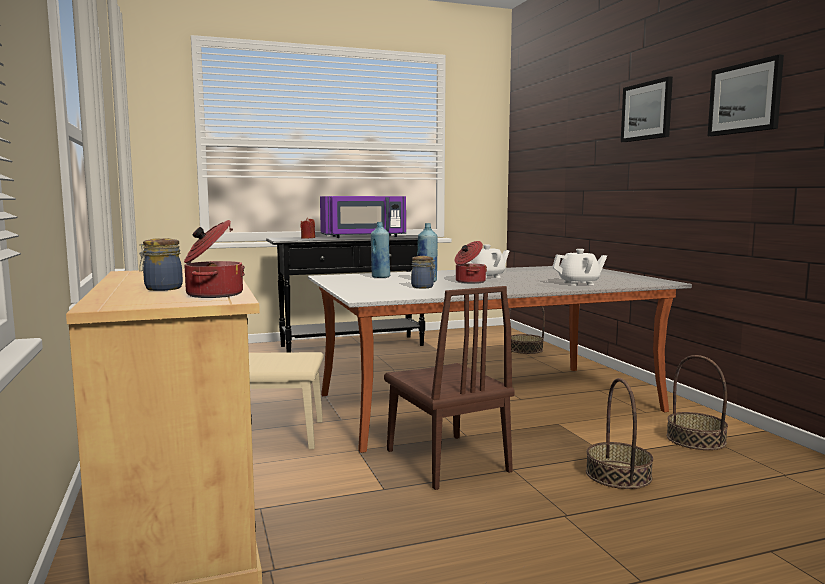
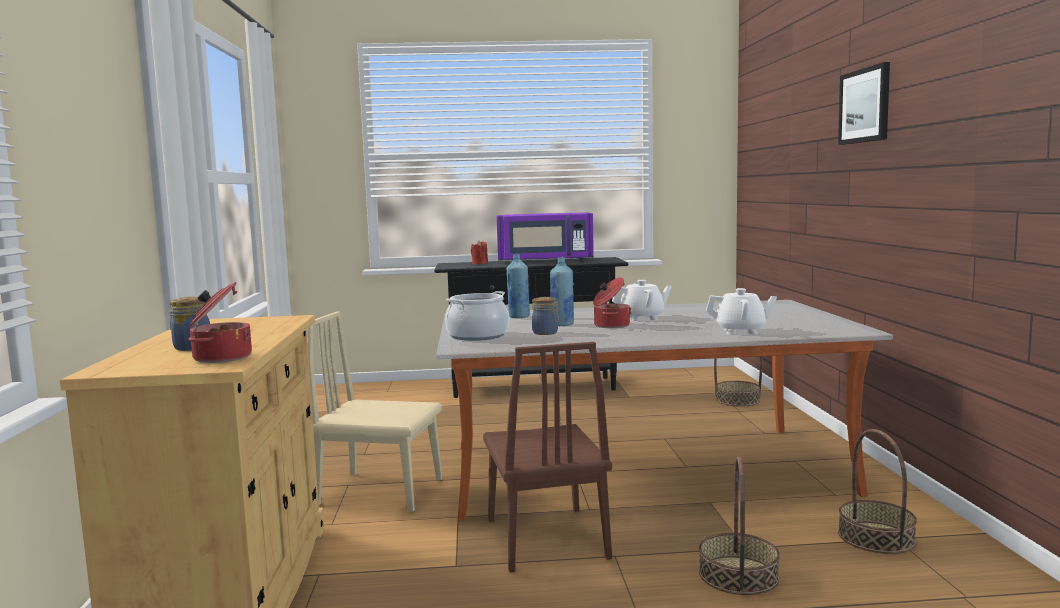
camera: 15 degrees right, 0 degrees up
picture [708,54,784,136] -> none
none -> cooking pot [445,291,509,341]

